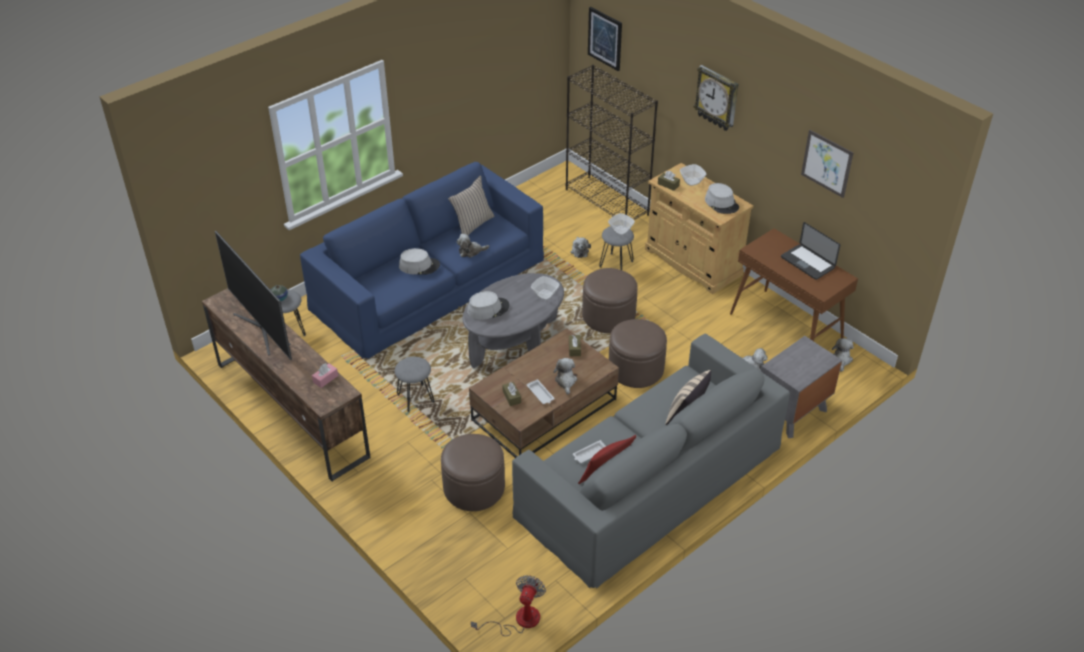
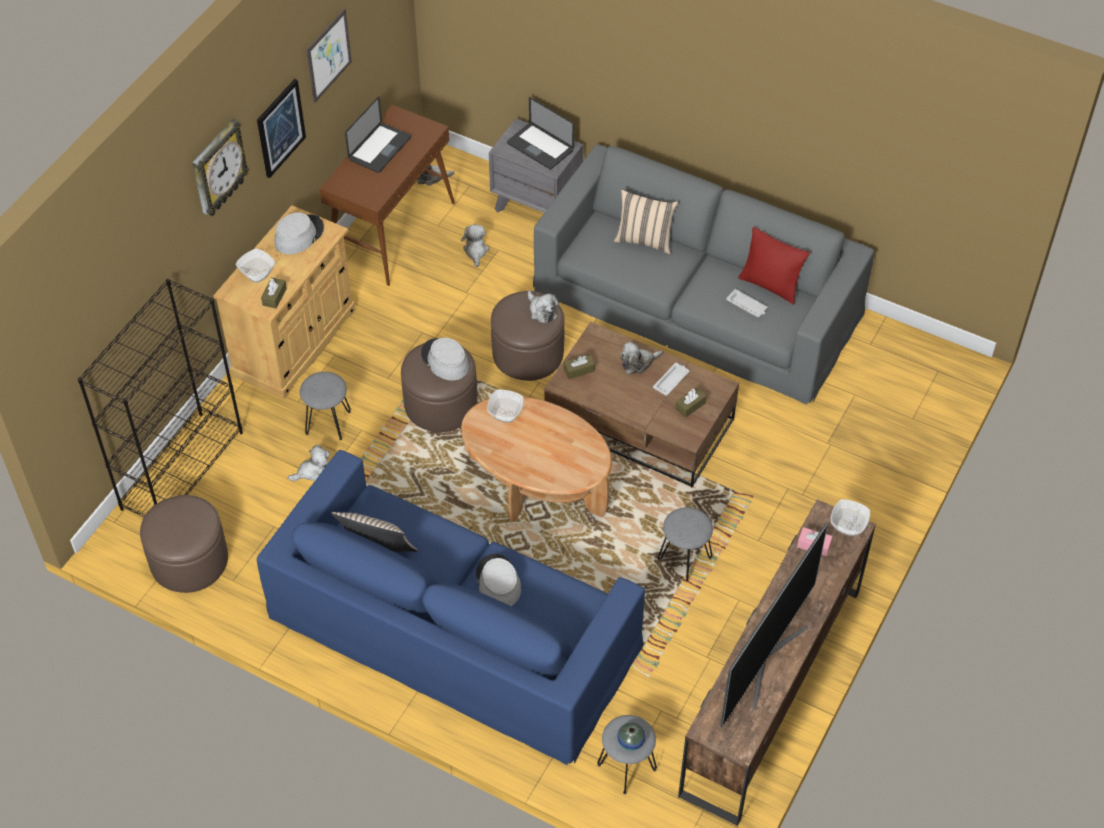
camera: 110 degrees left, 10 degrees up
brown ottoman [441,434,505,511] -> brown ottoman moved to [140,495,228,593]
plush toy [456,233,489,258] -> plush toy moved to [528,291,559,323]
grey coffee table [463,273,564,368] -> brown coffee table [461,397,612,522]
grey hat [467,291,510,320] -> grey hat moved to [421,338,469,380]
fan [471,575,546,636] -> none
picture [588,7,622,71] -> picture moved to [257,79,306,178]
bowl [608,213,635,235] -> bowl moved to [830,499,870,536]
none -> laptop [507,97,574,169]

